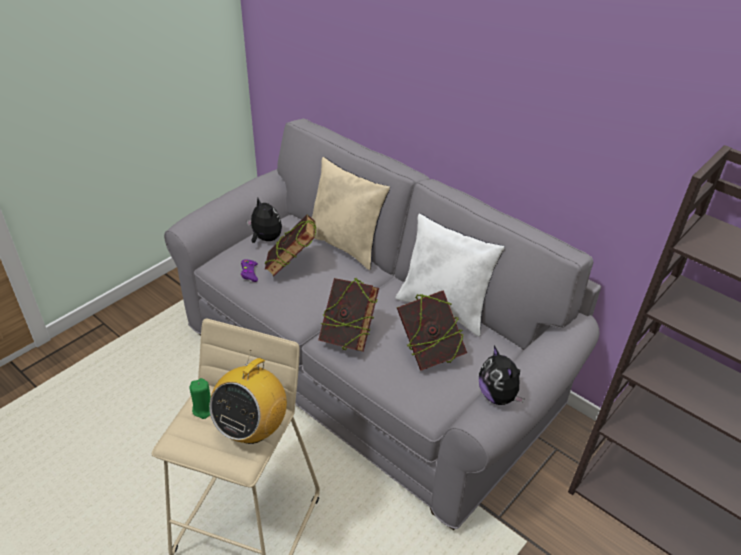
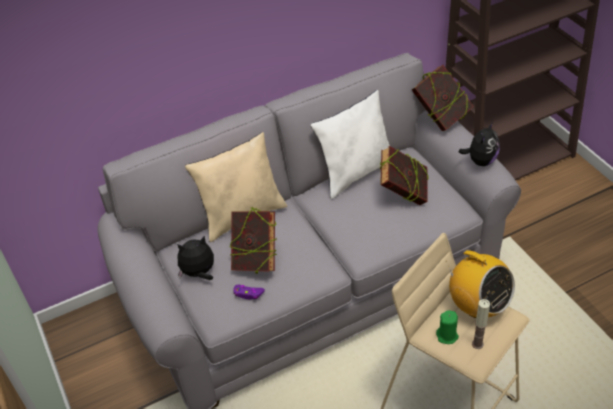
camera: 65 degrees left, 5 degrees up
book [318,278,379,352] -> book moved to [412,65,474,131]
plush toy [479,346,524,405] -> plush toy turned 60 degrees counterclockwise [459,122,500,166]
none -> candle [472,299,490,349]

